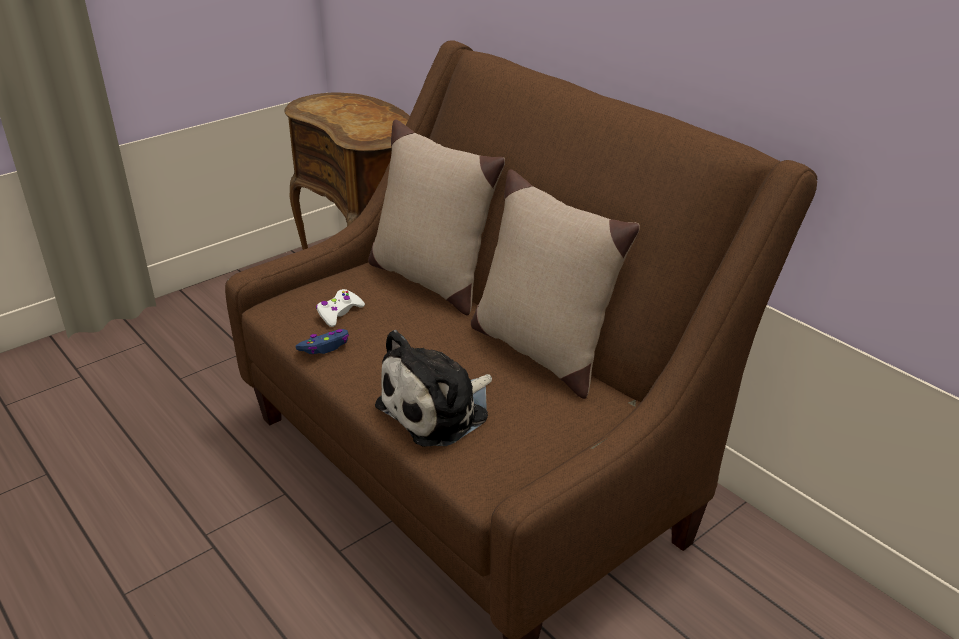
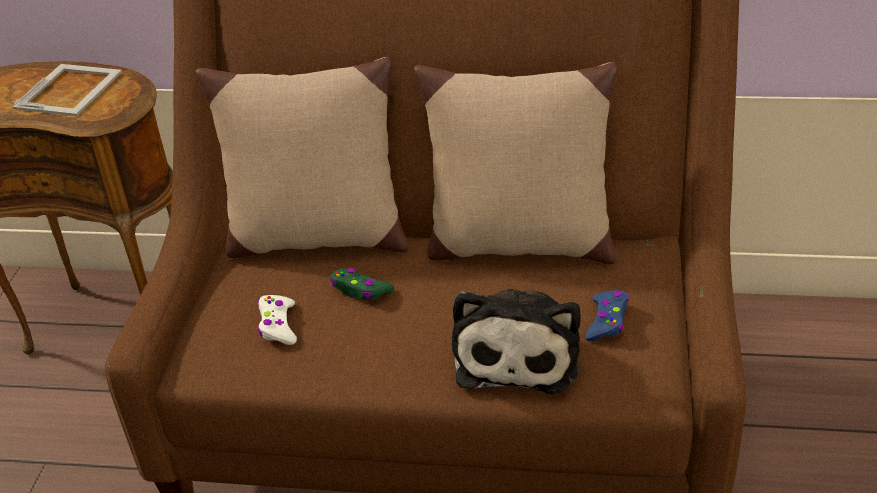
camera: 40 degrees left, 5 degrees up
blue game controller [295,329,349,354] -> blue game controller moved to [585,290,629,341]
none -> picture frame [13,64,122,116]
none -> green game controller [330,268,395,300]

